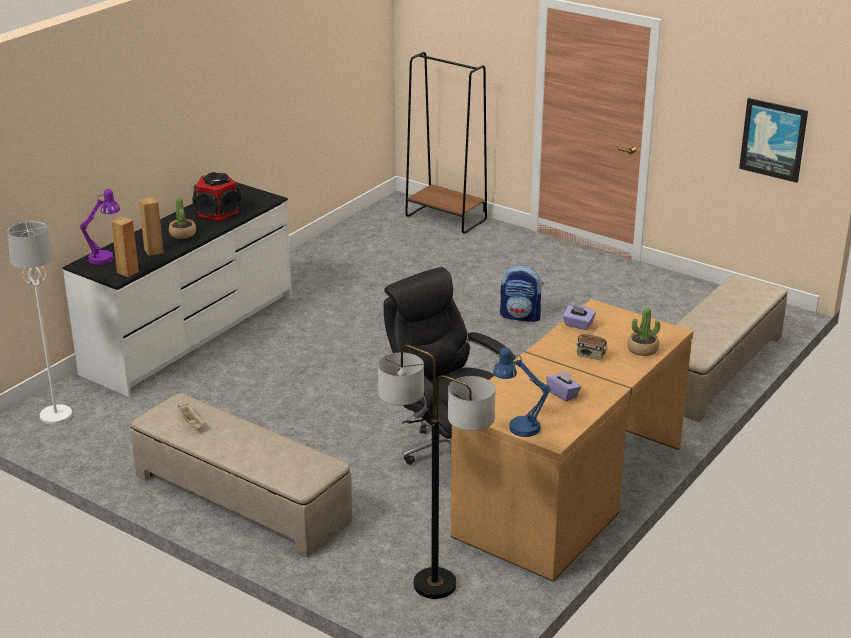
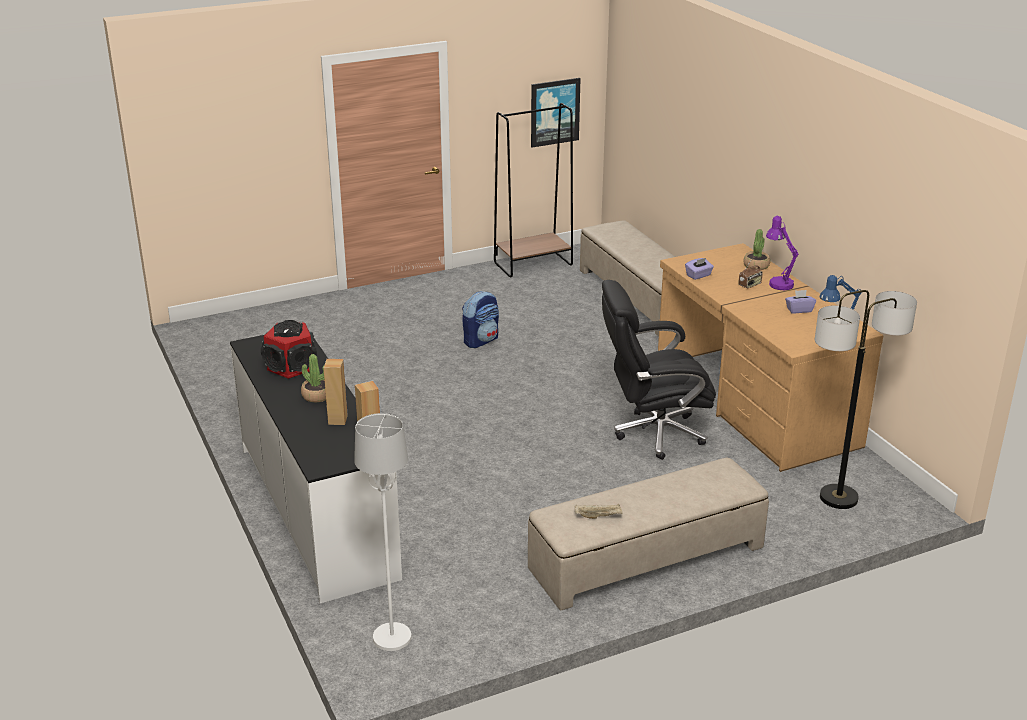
camera: 60 degrees left, 0 degrees up
purple table lamp [80,189,120,265] -> purple table lamp moved to [766,216,799,290]
clothes rack [405,52,487,234] -> clothes rack moved to [494,103,573,278]

